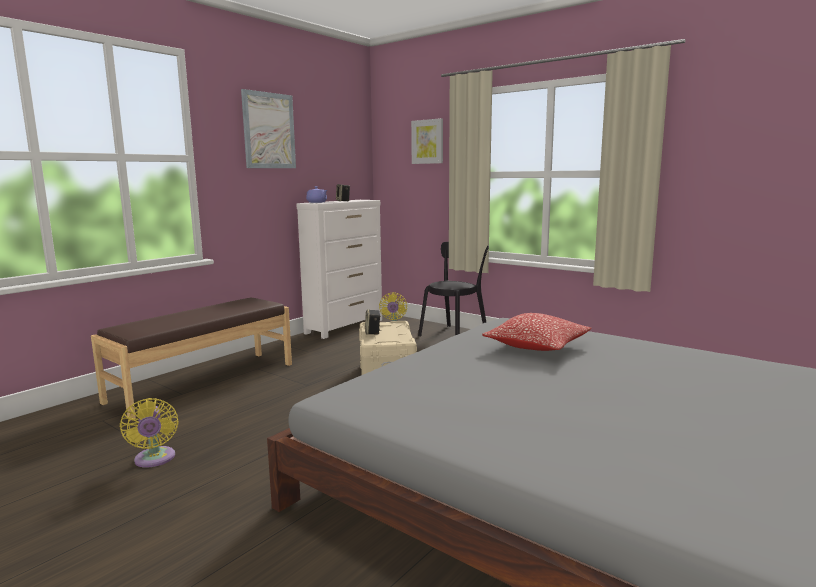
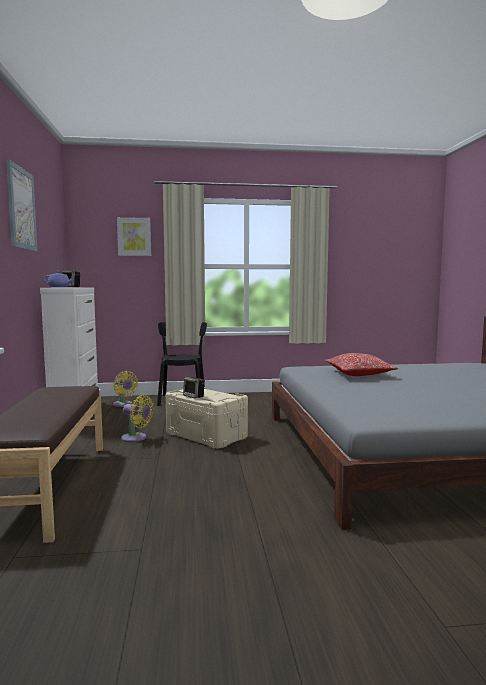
camera: 45 degrees left, 5 degrees down
yellow fan [120,398,179,468] -> yellow fan moved to [121,394,154,442]

